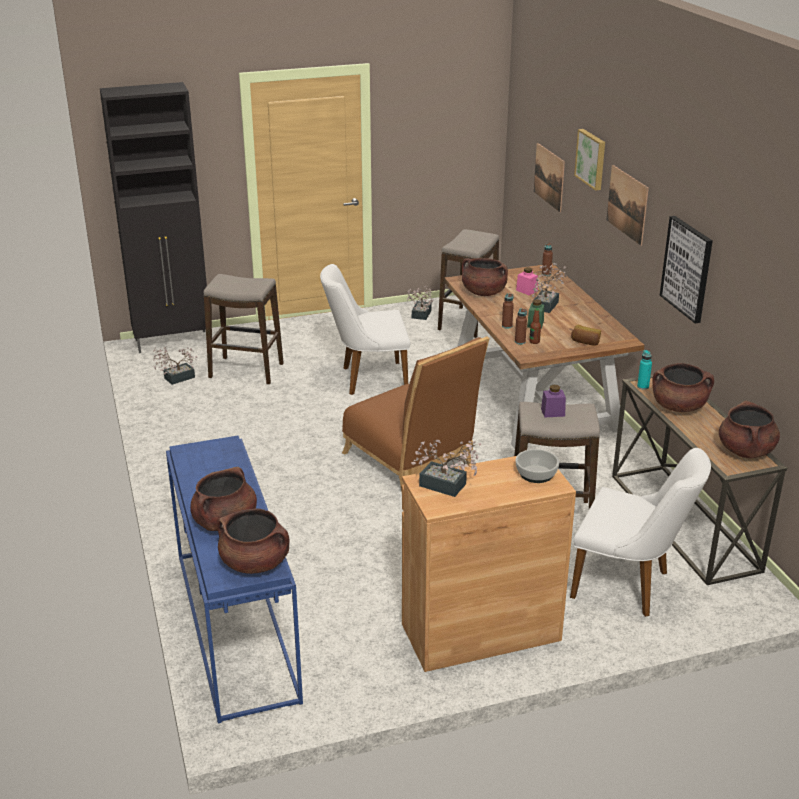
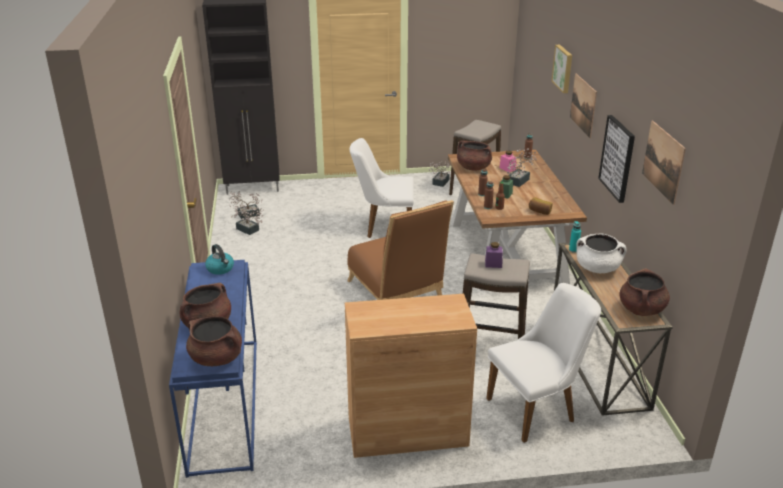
camera: 10 degrees right, 0 degrees up
stool [203,274,284,385] -> none
potted plant [411,440,481,497] -> potted plant moved to [231,207,263,235]
bowl [516,449,559,483] -> none
picture [534,143,565,212] -> picture moved to [642,121,686,205]
white chair [570,448,711,617] -> white chair turned 60 degrees counterclockwise [486,283,601,443]
brown cooking pot [652,363,714,412] -> white cooking pot [576,234,627,273]
none -> kettle [205,244,234,275]

